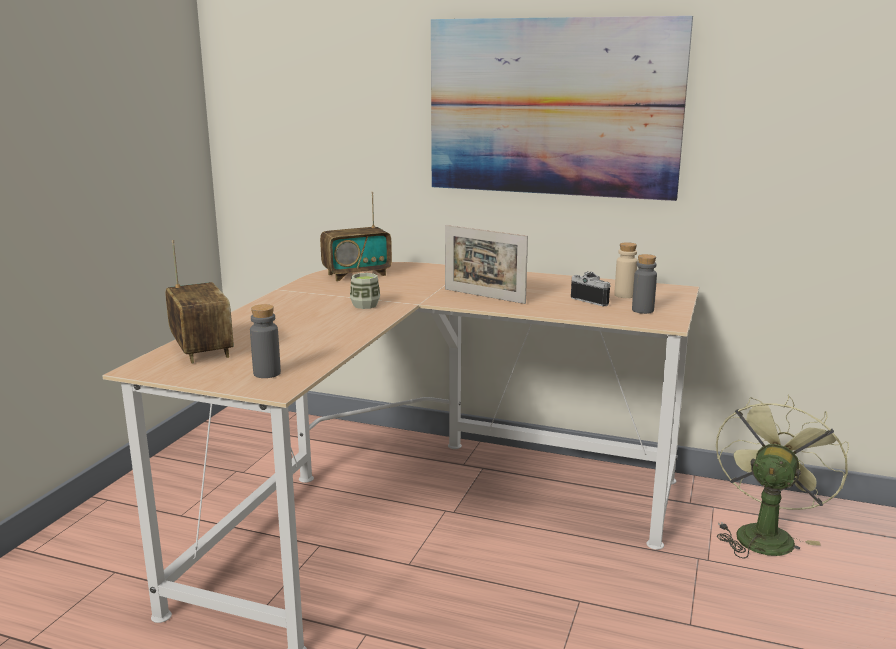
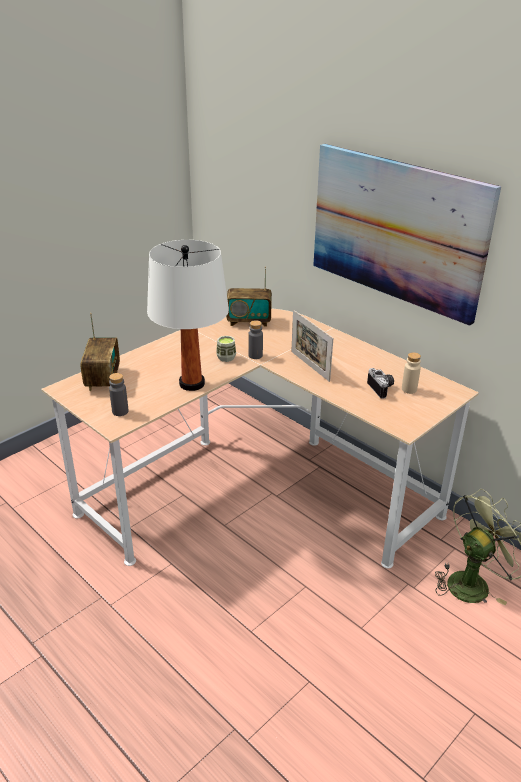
camera: 25 degrees right, 15 degrees up
grey bottle [632,254,657,314] -> grey bottle moved to [248,320,263,359]
none -> white table lamp [147,240,229,391]

